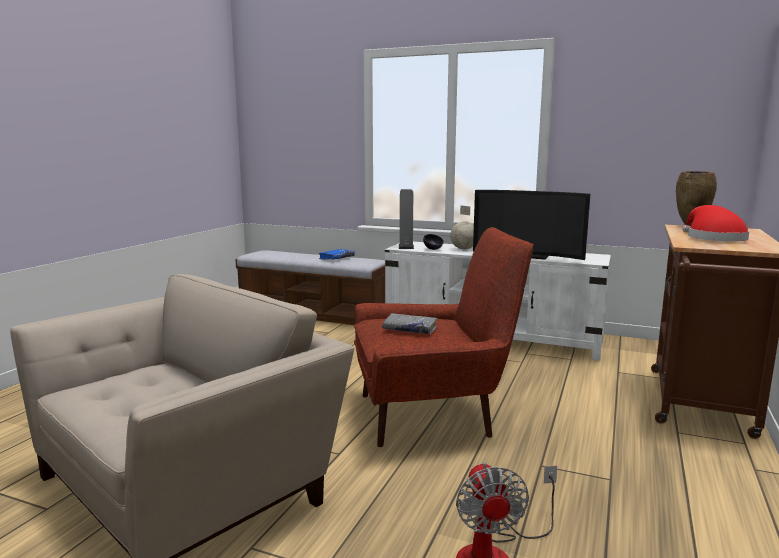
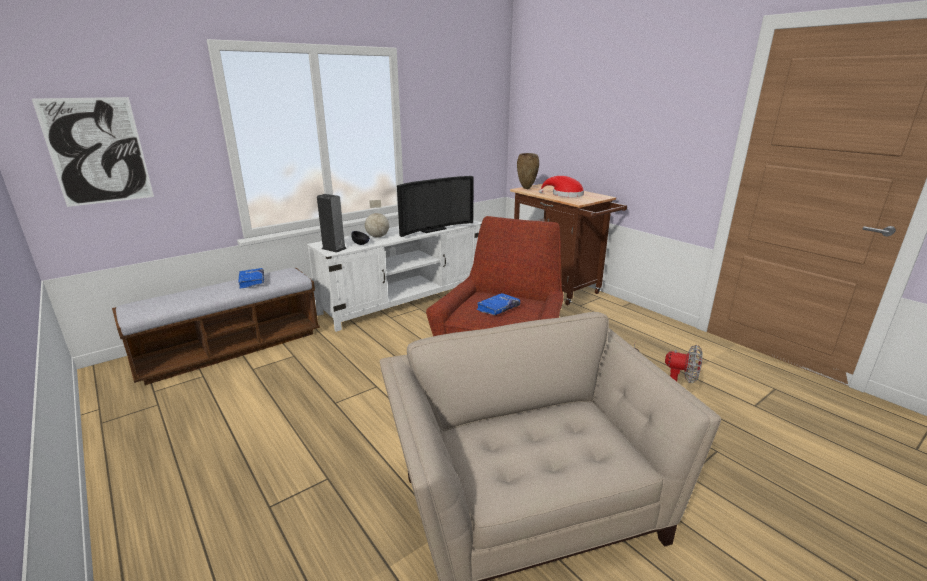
camera: 60 degrees left, 10 degrees up
grey book [382,313,438,334] -> blue book [477,293,520,315]
none -> picture [32,97,154,207]

